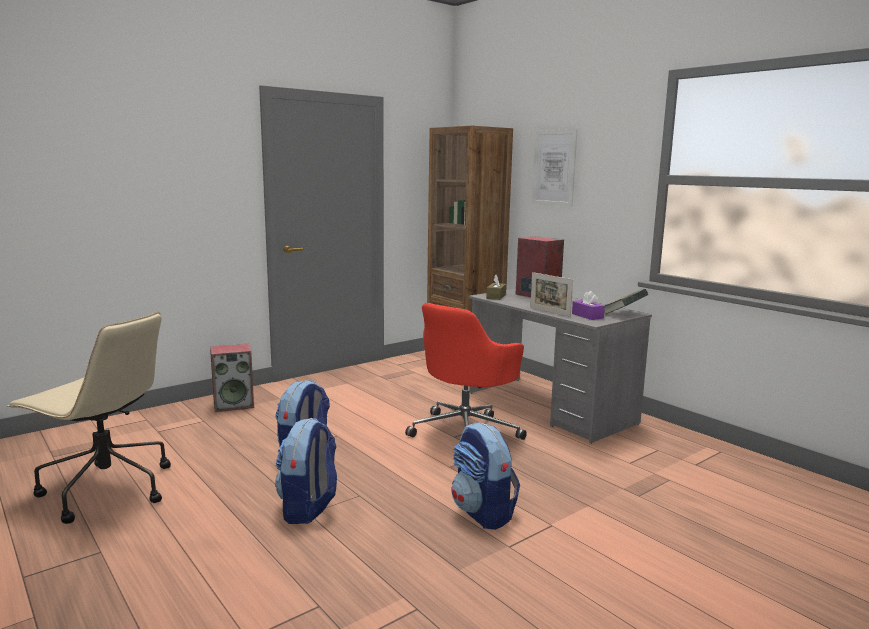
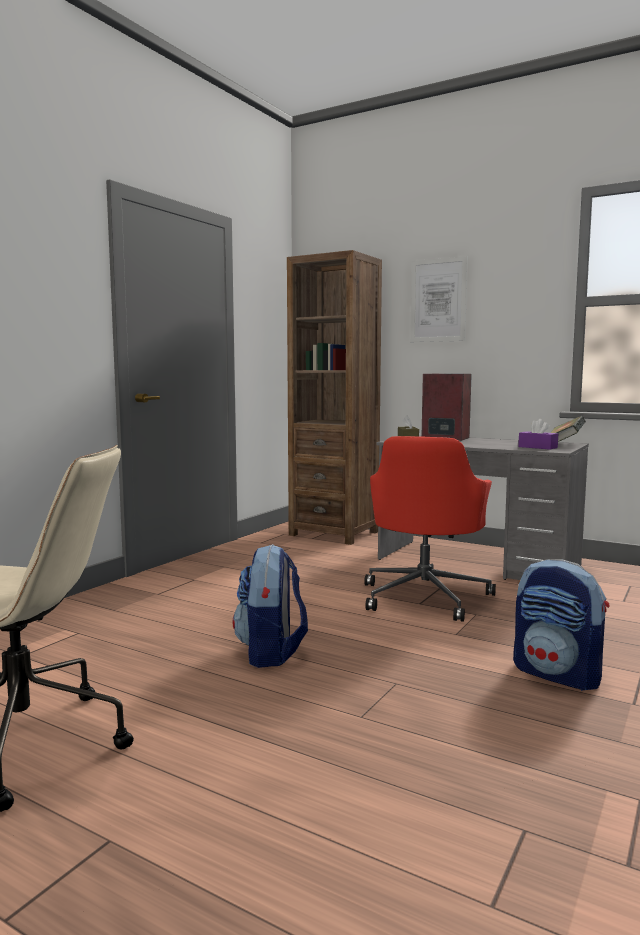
camera: 20 degrees left, 5 degrees down
speaker [210,344,254,412] -> none
backpack [275,418,337,524] -> none
picture frame [530,272,573,317] -> none

